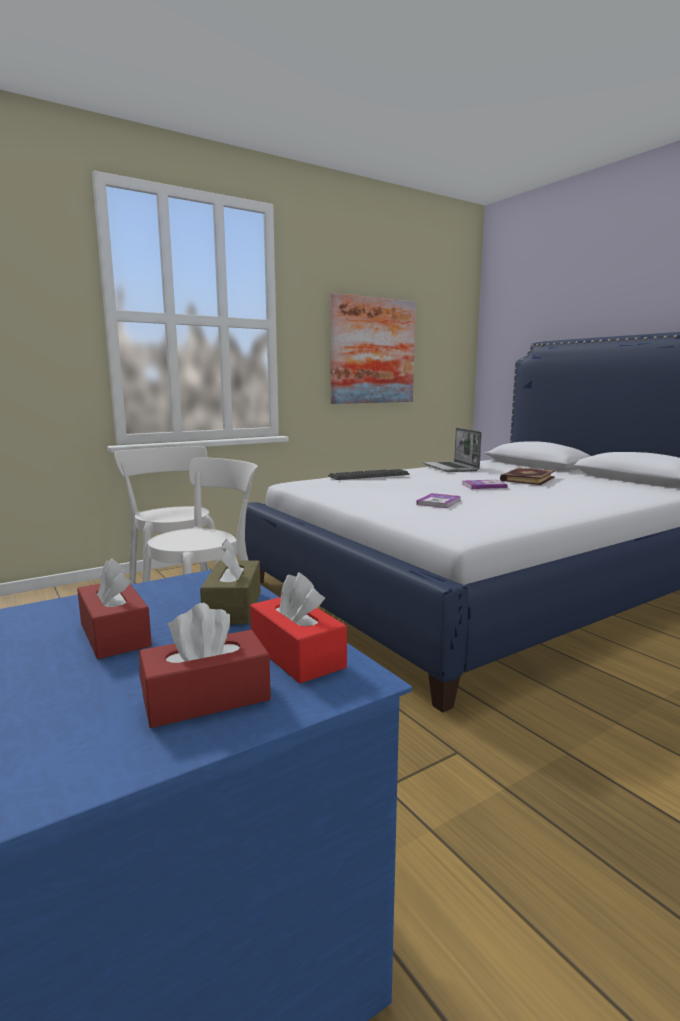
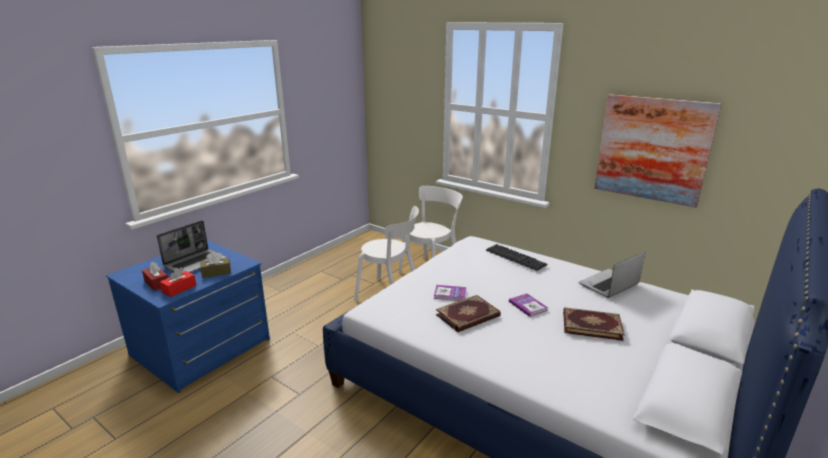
camera: 70 degrees right, 10 degrees up
red tissue box [77,558,152,659] -> laptop [157,220,226,273]
none -> book [436,295,501,332]

